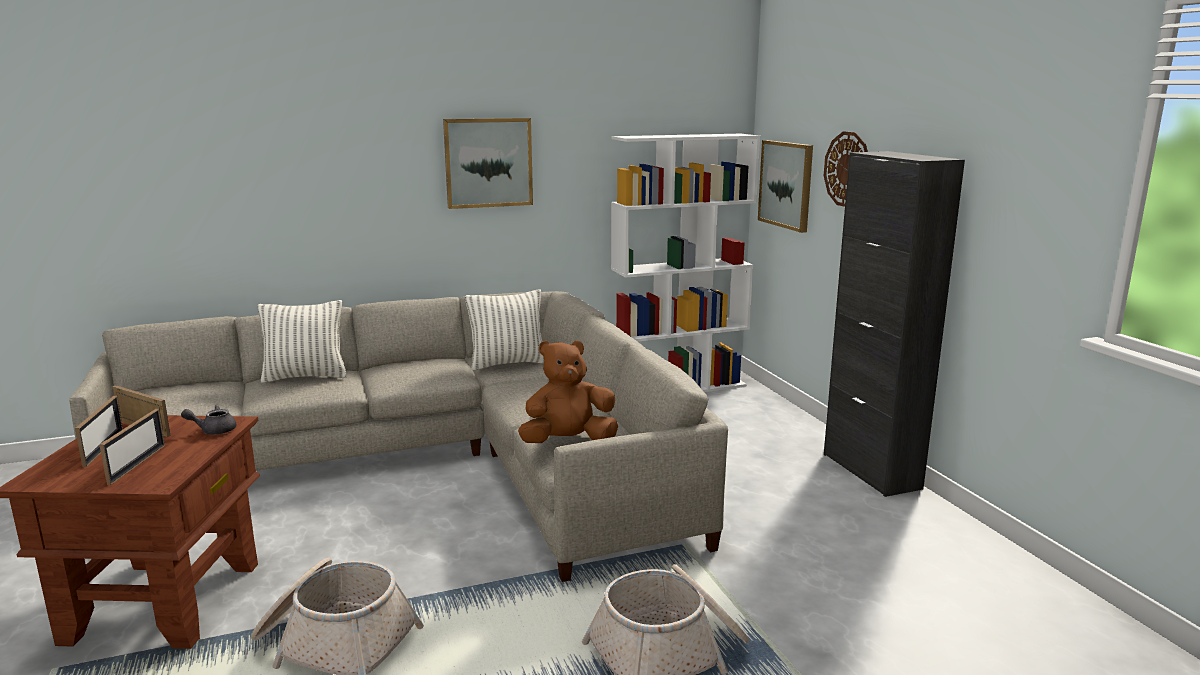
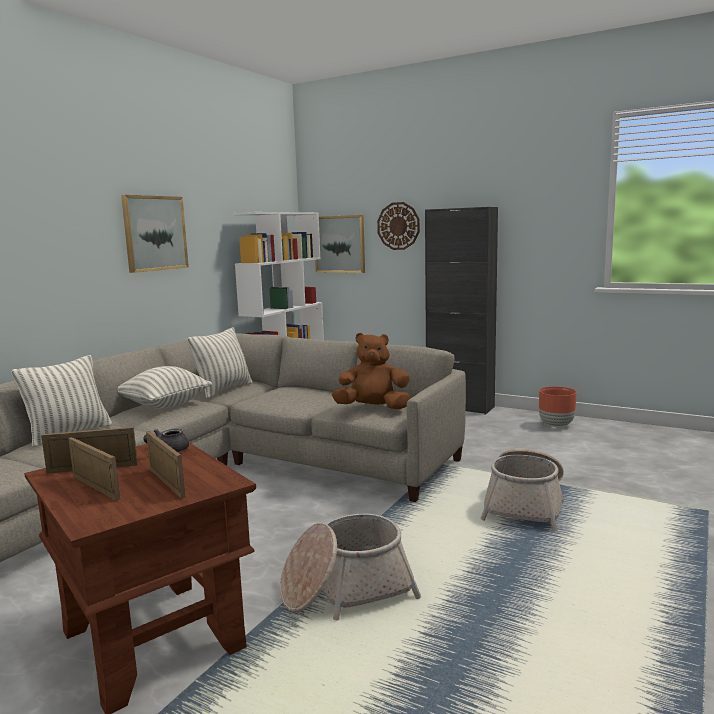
camera: 40 degrees left, 5 degrees down
brown plush toy [518,340,618,443] -> brown plush toy turned 60 degrees clockwise [332,333,410,409]
none -> pillow [117,366,212,409]
none -> brown planter [539,386,577,427]

